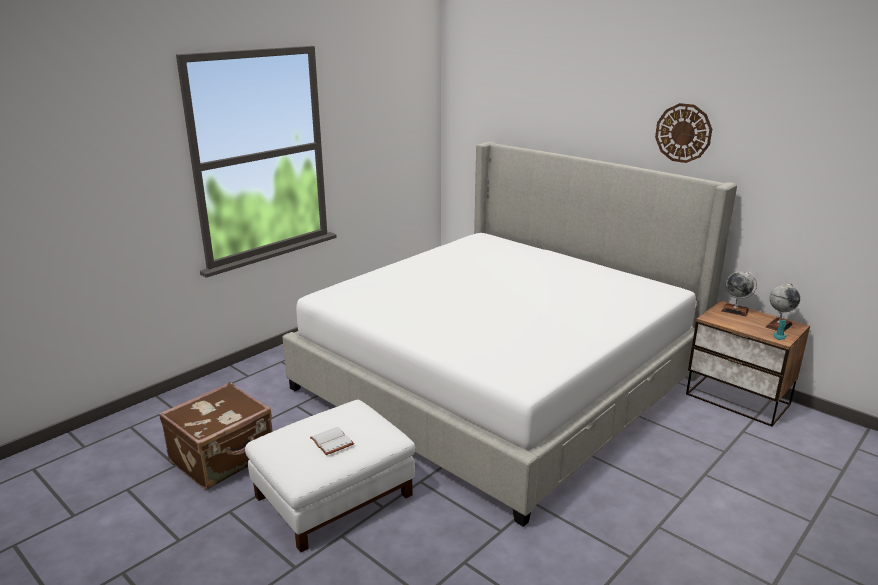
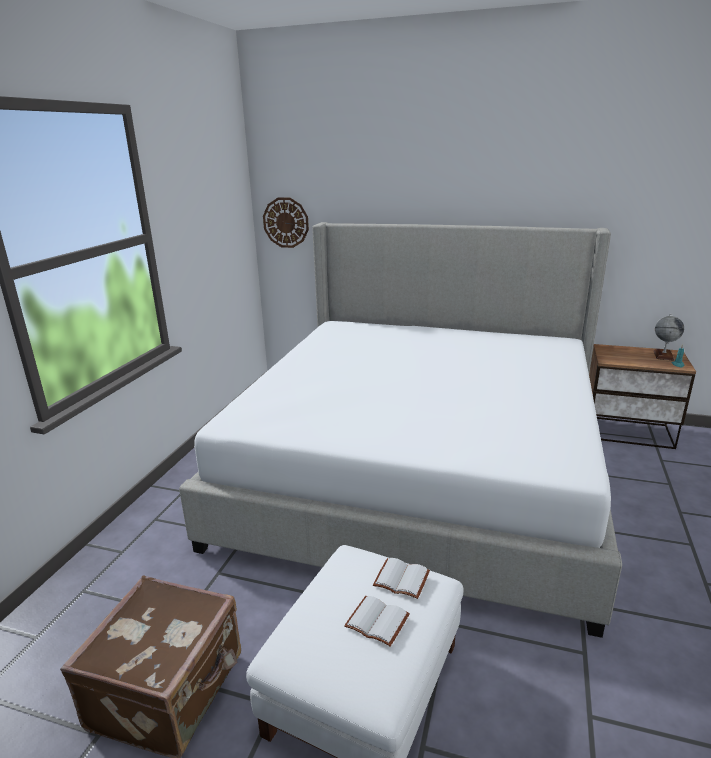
camera: 25 degrees left, 0 degrees up
wall clock [655,103,712,163] -> wall clock moved to [263,198,309,248]
globe [721,271,757,316] -> none
none -> white book [373,558,430,599]

